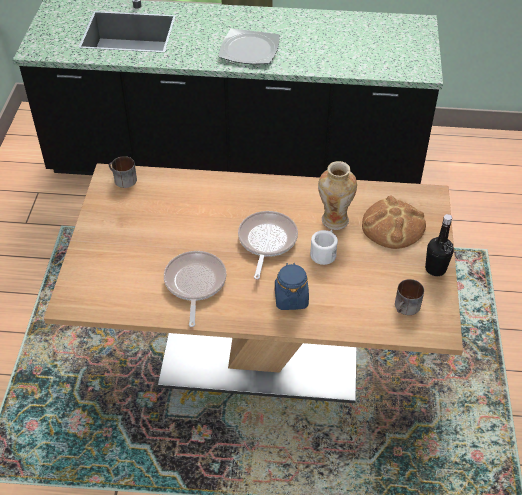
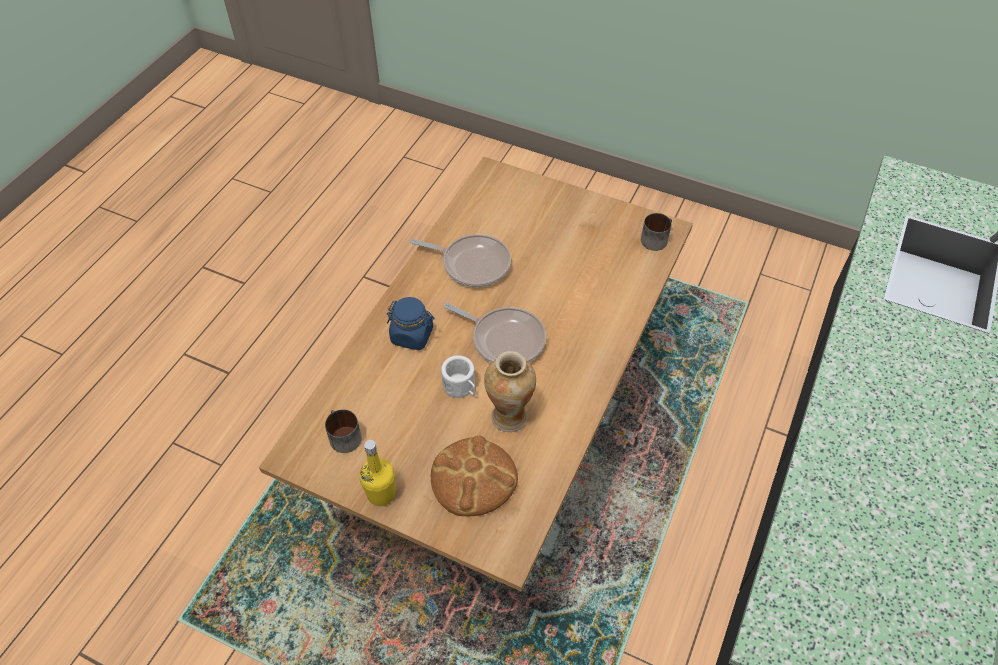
camera: 110 degrees right, 5 degrees up
plate [218,28,280,65] -> none
black bottle [425,214,454,276] -> yellow bottle [359,440,396,506]

